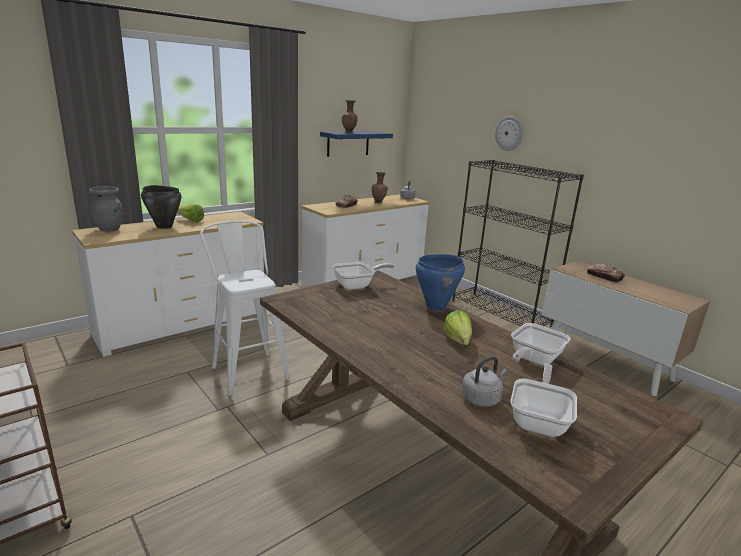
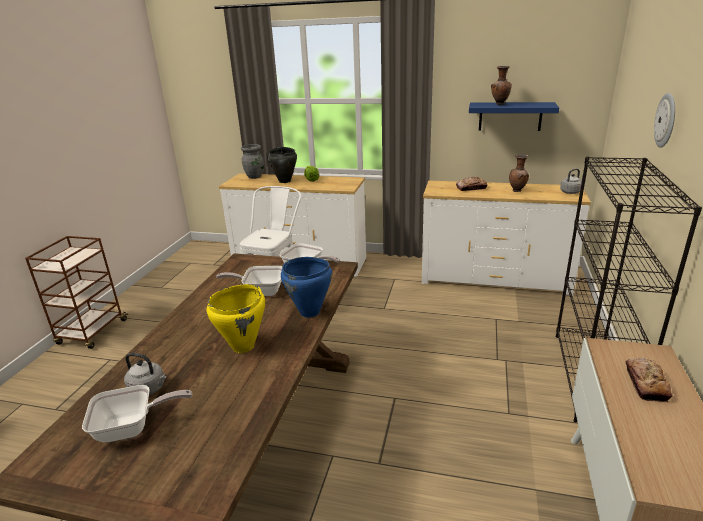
camera: 55 degrees right, 5 degrees up
lettuce [443,310,472,345] -> yellow cooking pot [206,284,265,353]
frying pan [511,323,571,366] -> frying pan moved to [216,266,282,296]

